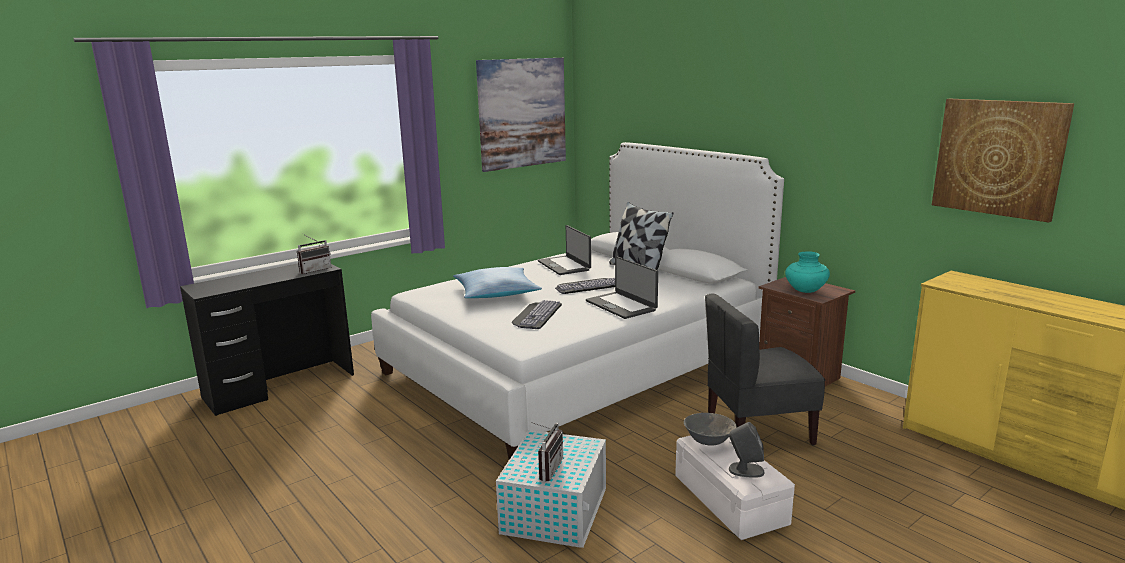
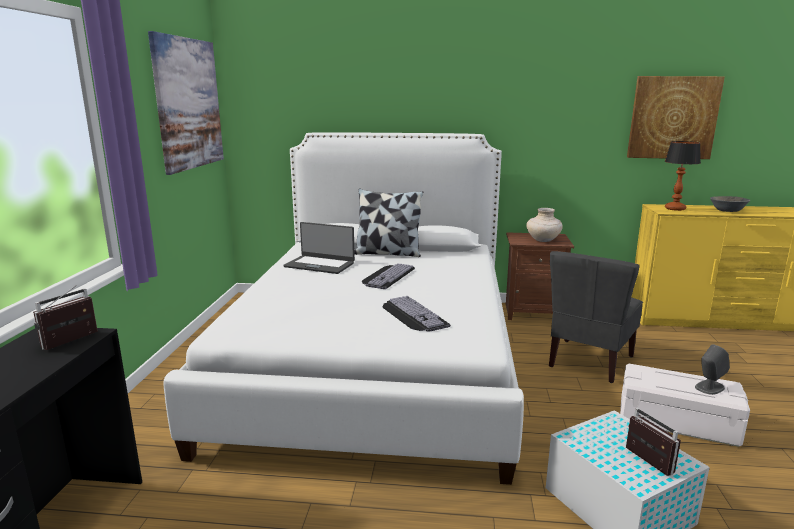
camera: 45 degrees left, 0 degrees up
radio [297,234,331,274] -> radio turned 150 degrees counterclockwise [33,285,98,350]
pillow [453,267,542,298] -> none
laptop [586,256,658,319] -> none
grey bowl [684,413,737,446] -> grey bowl moved to [710,196,750,212]
turquoise vase [785,251,830,293] -> beige vase [526,208,563,242]
none -> table lamp [664,141,701,211]

